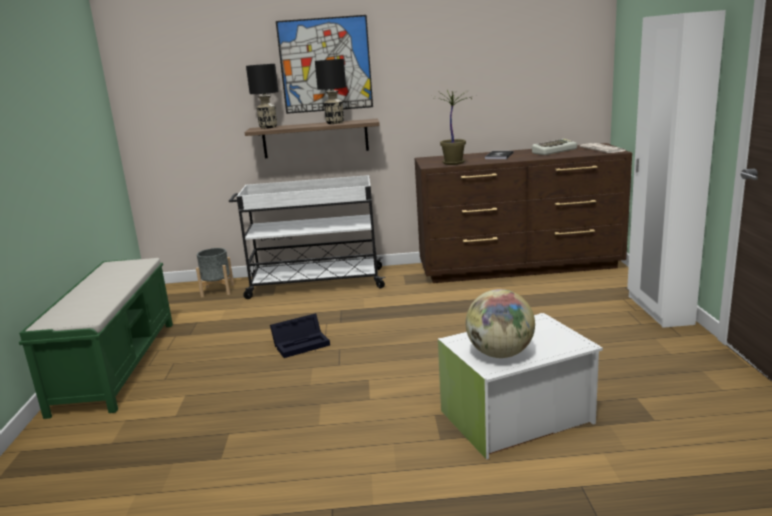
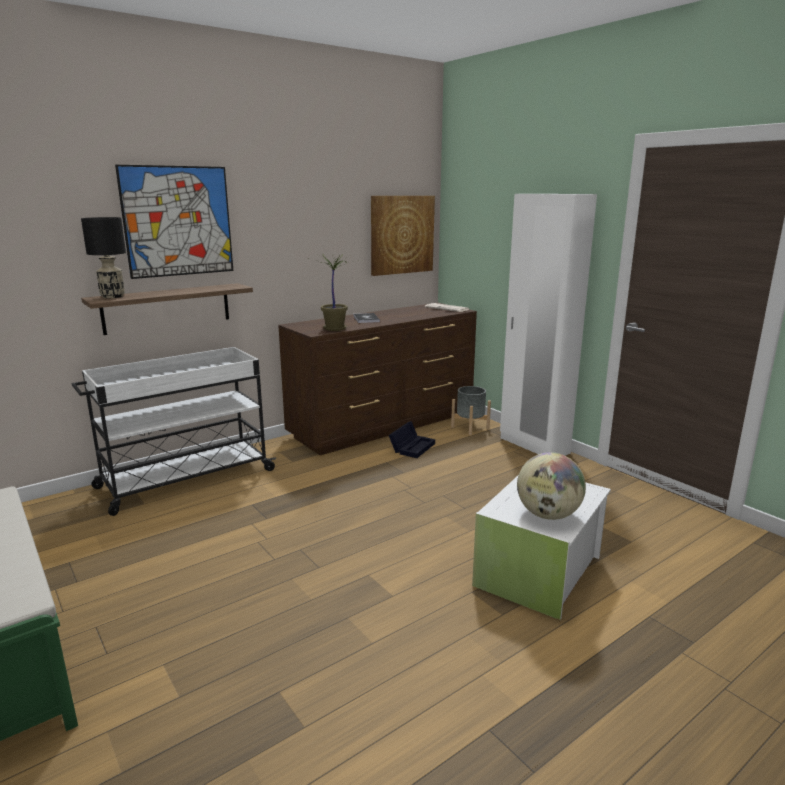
camera: 35 degrees left, 0 degrees up
grey planter [196,248,234,297] -> grey planter moved to [451,386,491,435]
black storage box [270,313,330,358] -> black storage box moved to [389,421,435,458]
black table lamp [315,59,346,124] -> none
keyboard [532,139,577,155] -> none
none -> picture [371,196,435,276]

